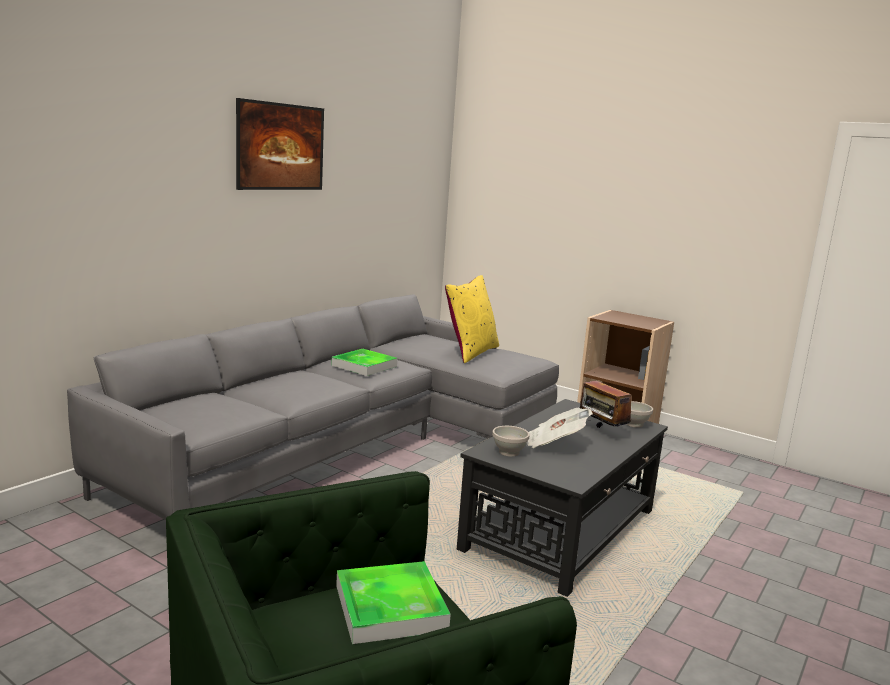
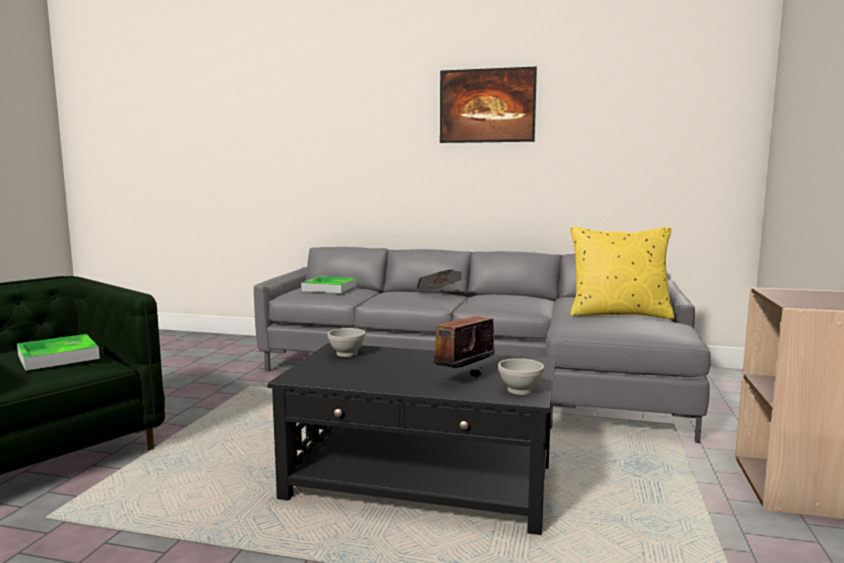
camera: 70 degrees right, 5 degrees down
tray [331,349,397,376] -> tray moved to [301,276,356,293]
newspaper [527,408,593,448] -> newspaper moved to [416,270,462,290]

